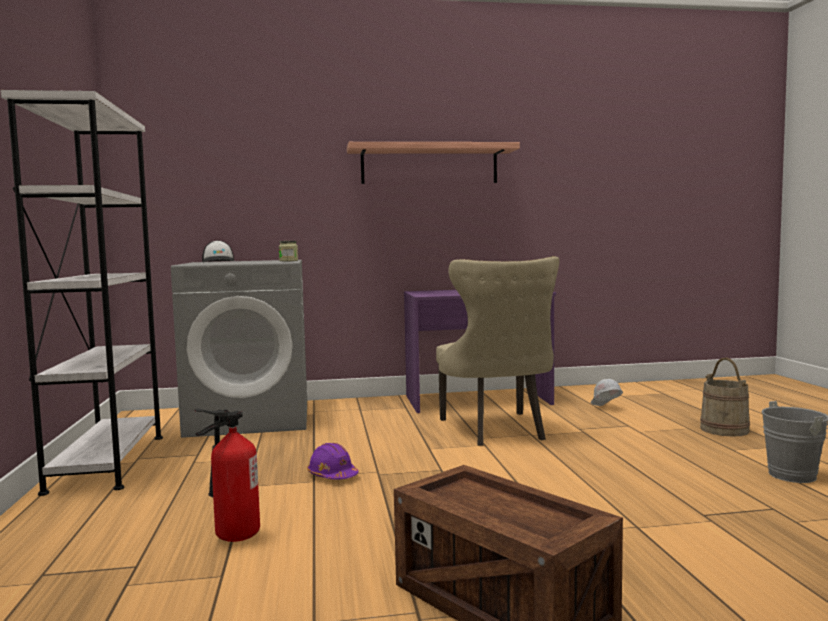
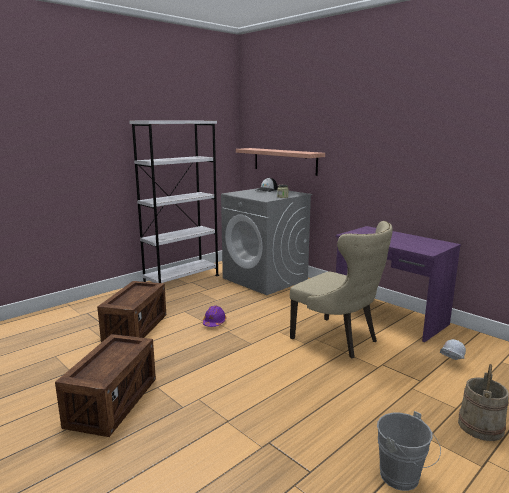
camera: 55 degrees right, 10 degrees up
fire extinguisher [194,409,260,542] -> crate [97,281,166,342]
shelf [347,142,520,184] -> shelf moved to [236,148,325,176]
beige chair [436,256,559,446] -> beige chair turned 90 degrees counterclockwise [290,221,393,358]

